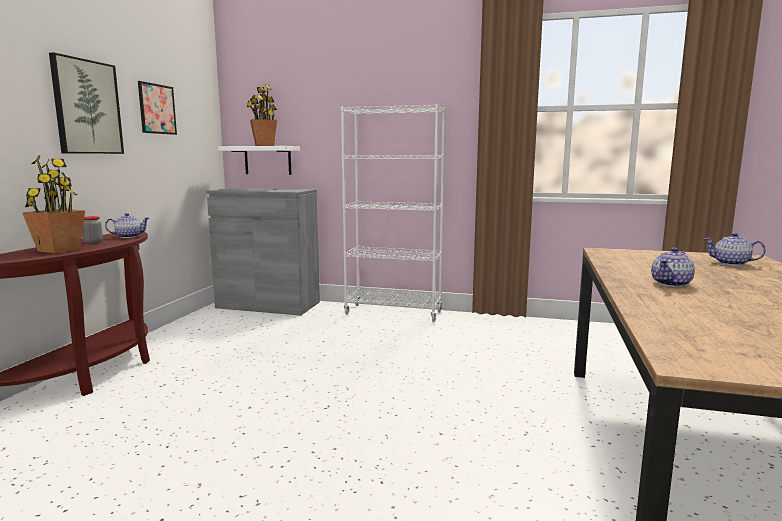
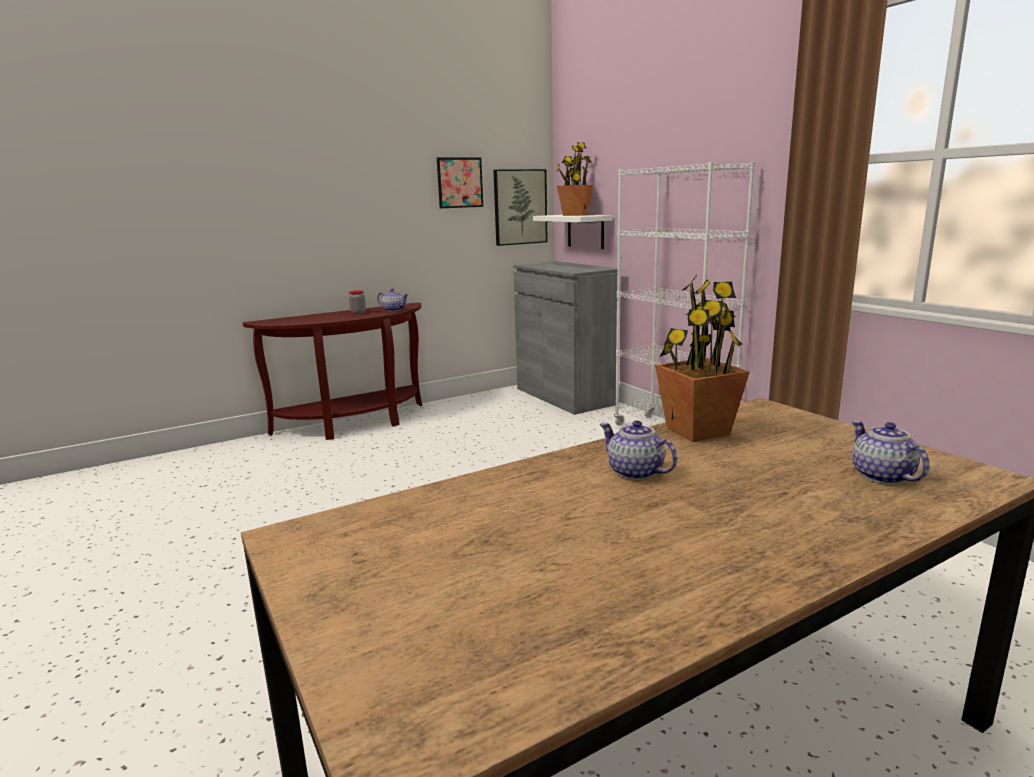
camera: 45 degrees right, 5 degrees up
potted plant [22,155,85,253] -> potted plant moved to [655,275,750,442]
picture [49,52,124,154] -> picture moved to [493,169,548,246]
teapot [651,247,695,287] -> teapot turned 45 degrees clockwise [600,420,677,480]

